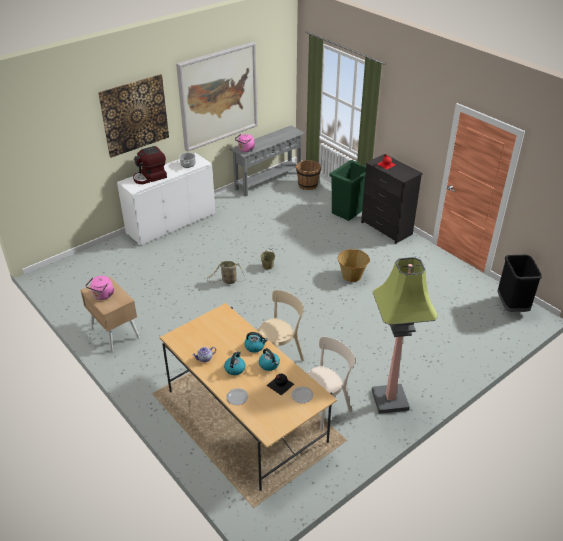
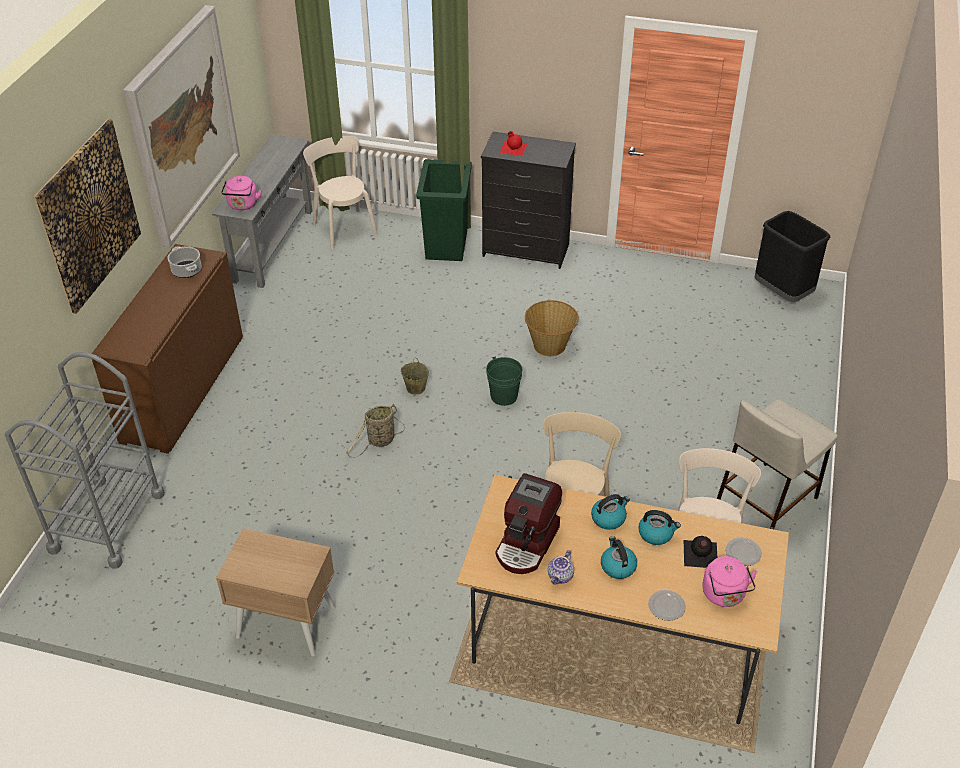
camera: 35 degrees left, 5 degrees up
pink kettle [85,276,114,300] -> pink kettle moved to [702,556,758,607]
white cabinet [117,153,216,246] -> brown cabinet [92,244,243,454]
coffee machine [133,146,167,184] -> coffee machine moved to [496,473,562,574]
brown bucket [296,160,321,190] -> beige chair [303,136,378,249]
floor lamp [372,257,438,414] -> beige stool [717,399,838,528]
none -> grey cart [5,352,165,569]
none -> green bucket [486,357,522,406]

